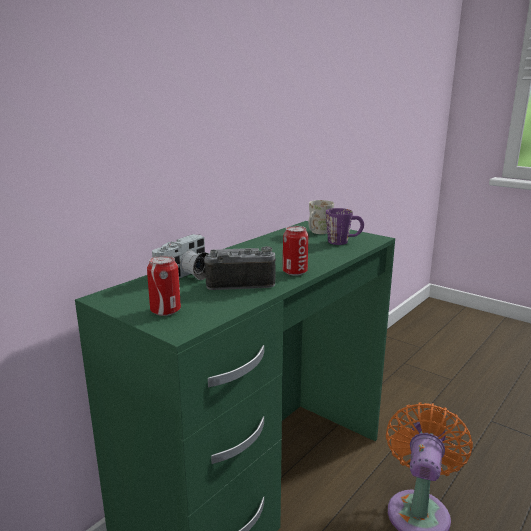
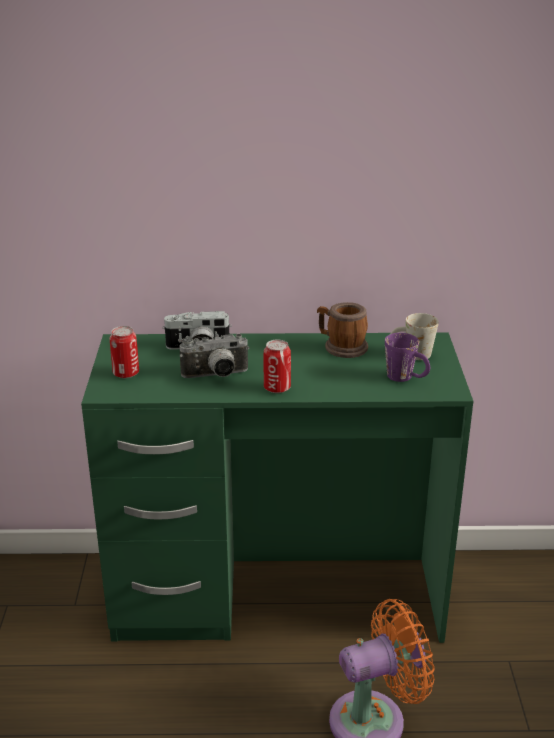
camera: 50 degrees right, 10 degrees up
camera [204,246,276,290] -> camera turned 120 degrees clockwise [180,334,250,378]
none -> mug [317,302,368,358]

